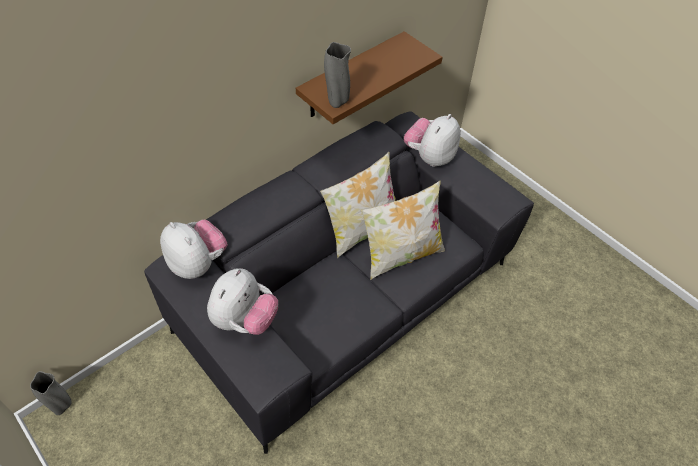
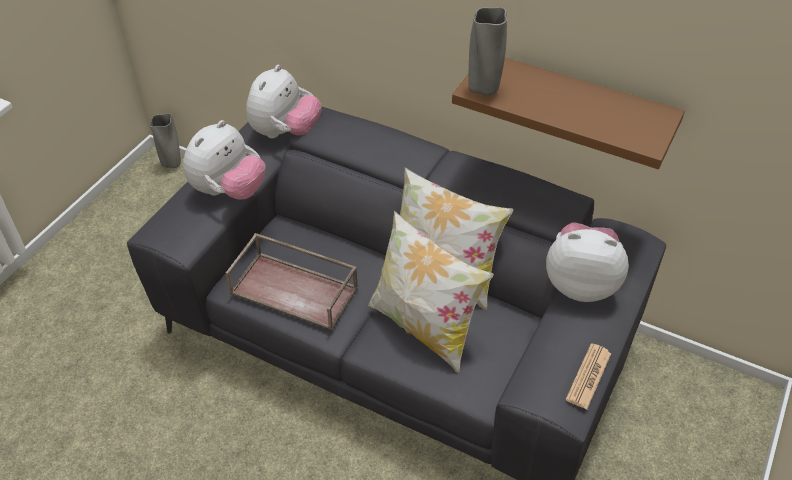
camera: 70 degrees right, 5 degrees down
plush toy [207,268,278,335] -> plush toy turned 60 degrees counterclockwise [183,120,266,199]
none -> brown tray [226,233,358,331]
none -> newspaper [565,343,611,409]

